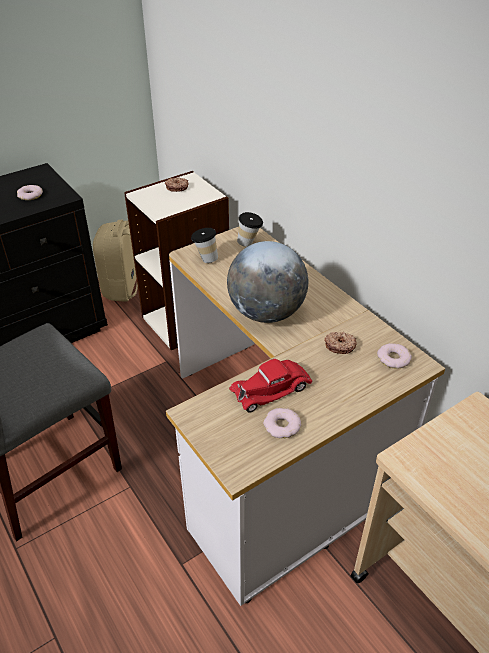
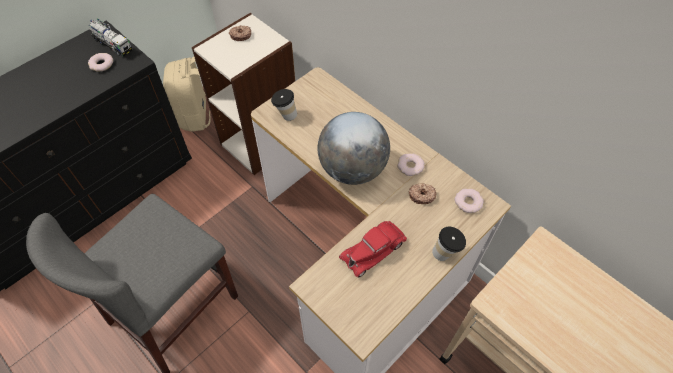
camera: 10 degrees left, 15 degrees up
cup [237,212,263,247] -> cup moved to [432,227,466,261]
donut [263,408,301,438] -> donut moved to [397,153,425,176]
none -> toy truck [89,19,133,57]

